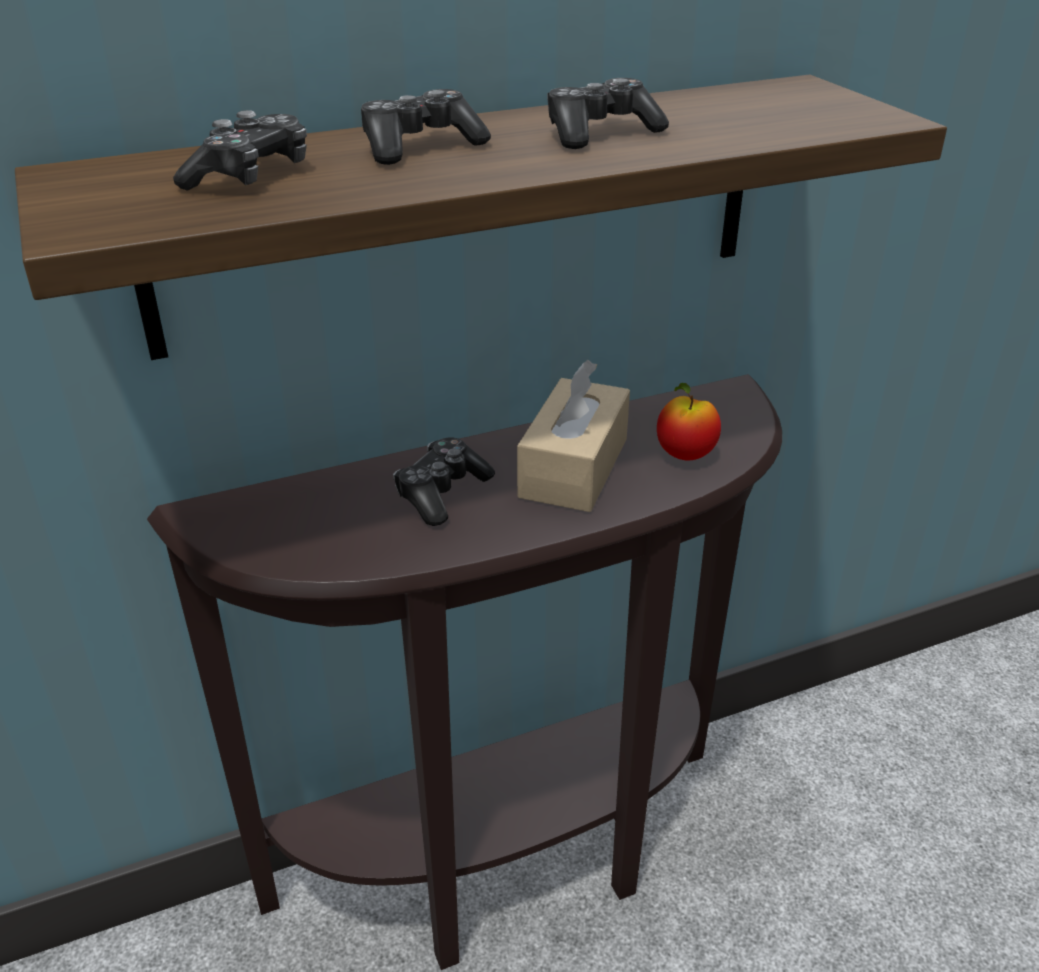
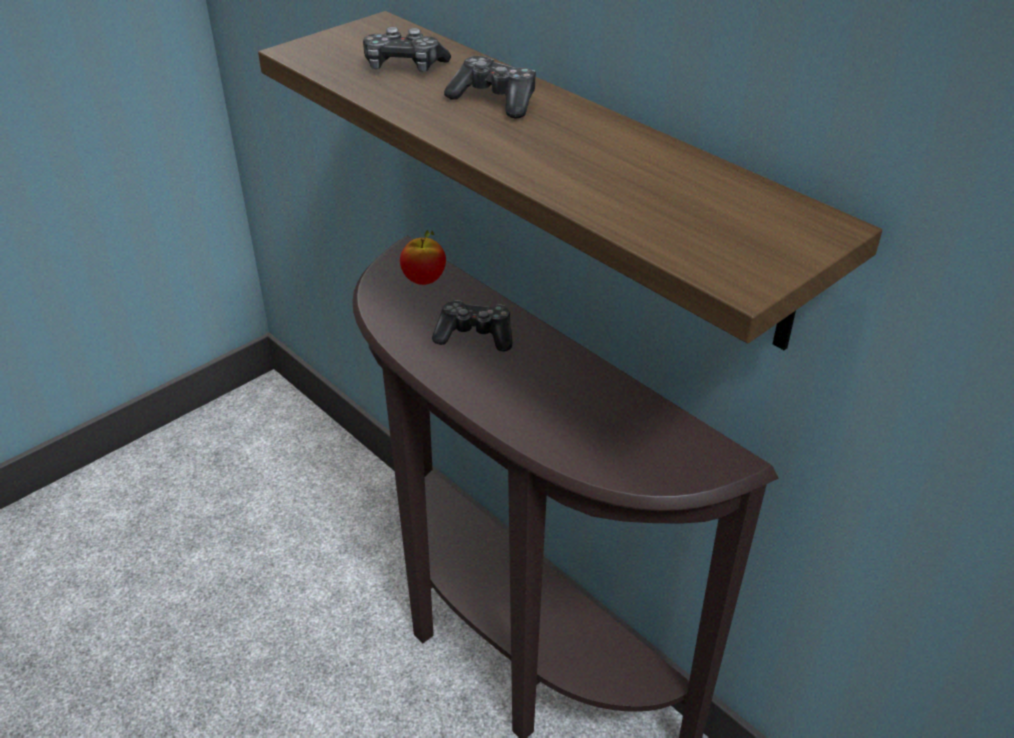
camera: 70 degrees right, 5 degrees up
beige tissue box [517,360,630,512] -> none
game controller [547,78,669,149] -> none
apple [657,383,721,460] -> apple moved to [400,230,446,285]

